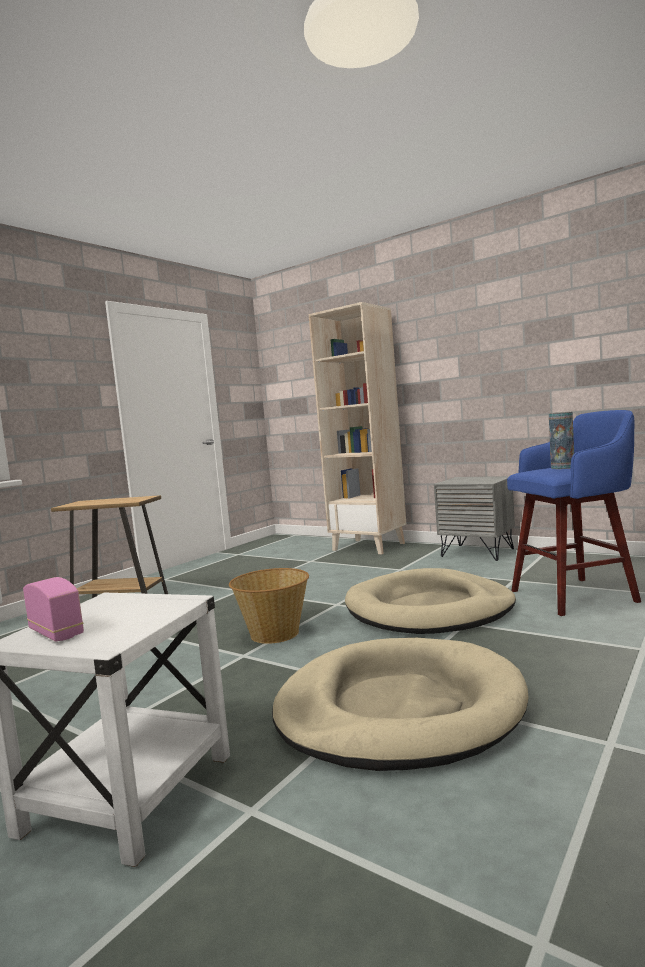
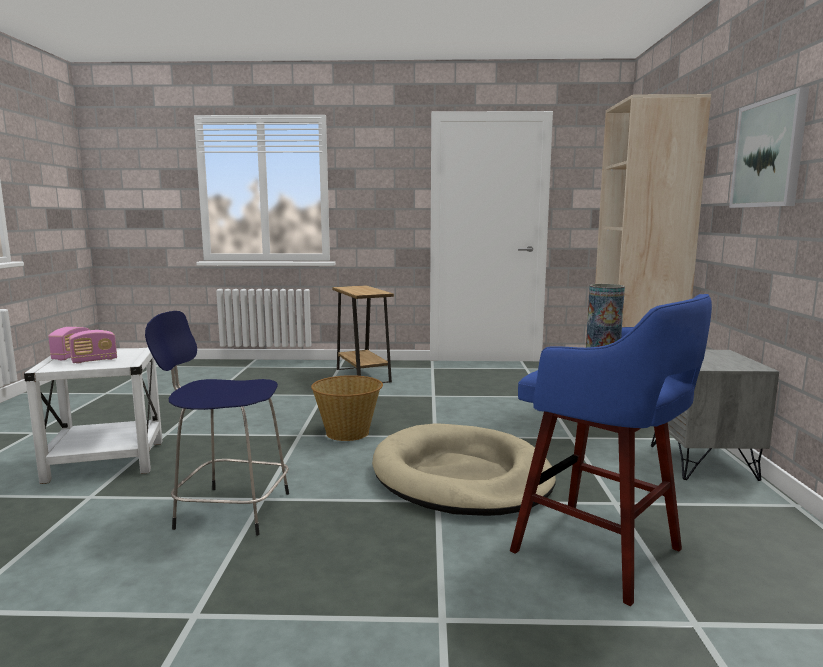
camera: 55 degrees right, 5 degrees up
beige dog bed [272,638,529,771] -> blue stool [145,311,289,536]
none -> radio [69,330,117,364]
none -> picture [729,87,809,208]

